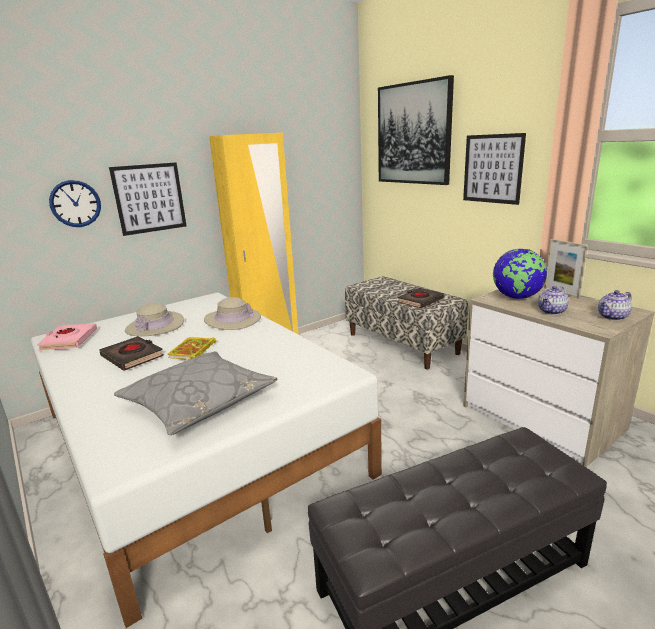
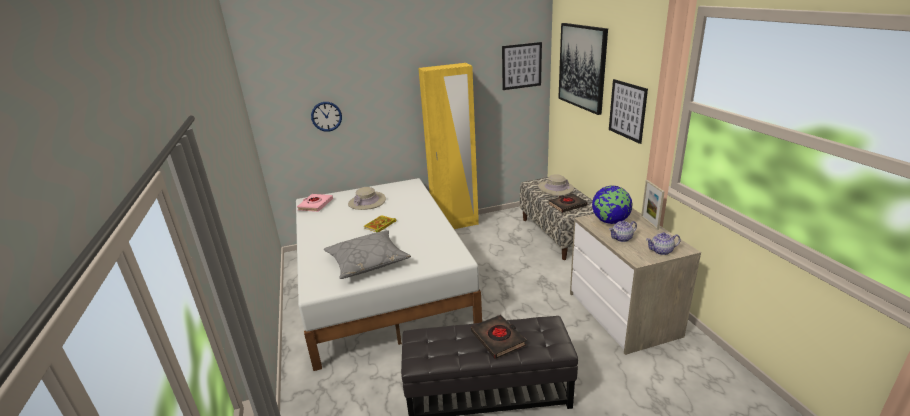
camera: 20 degrees right, 5 degrees up
black book [99,336,164,371] -> black book moved to [471,315,526,359]
picture [109,162,187,236] -> picture moved to [502,42,542,90]
beige hat [204,297,261,330] -> beige hat moved to [538,174,574,196]

